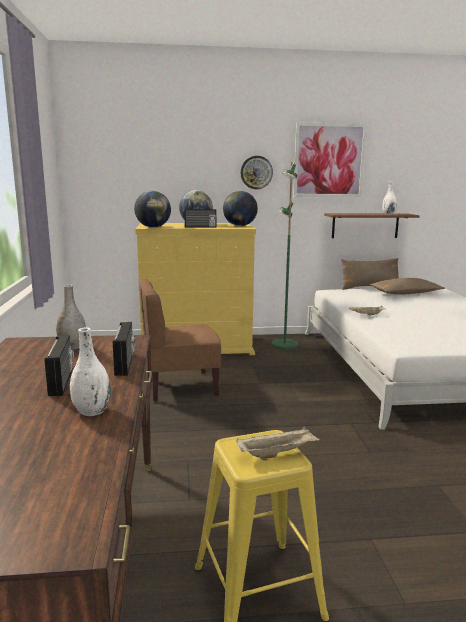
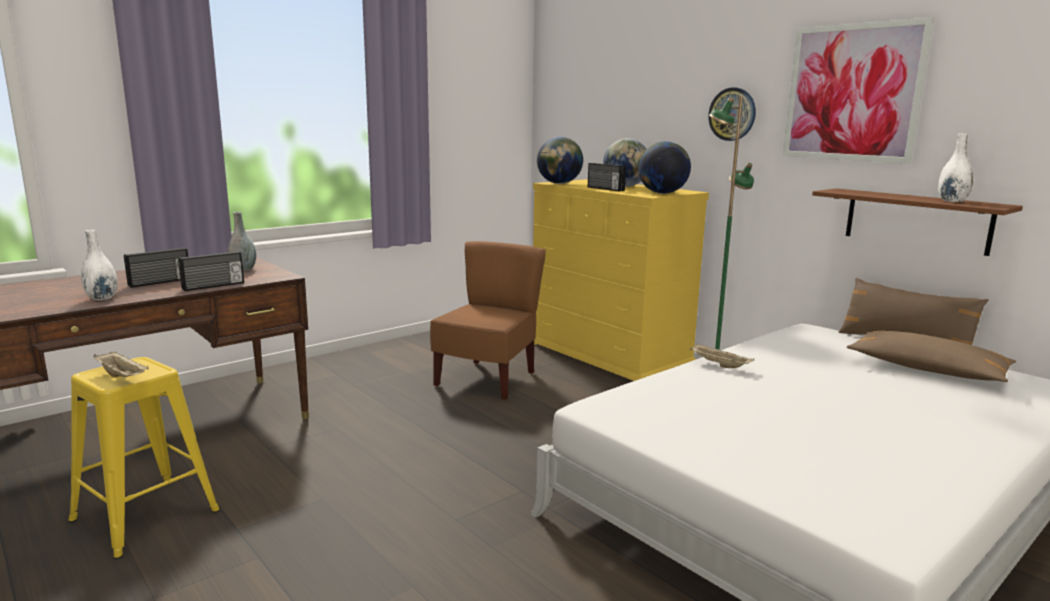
camera: 55 degrees right, 0 degrees up
brown chair [139,279,221,402] -> brown chair turned 75 degrees clockwise [430,241,546,400]

